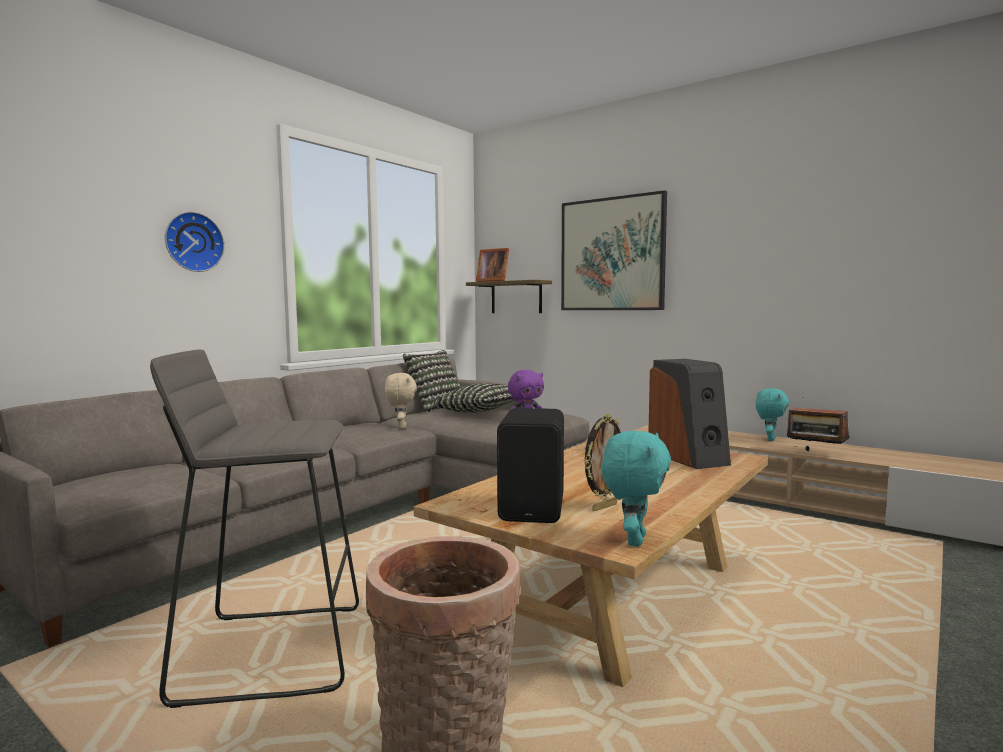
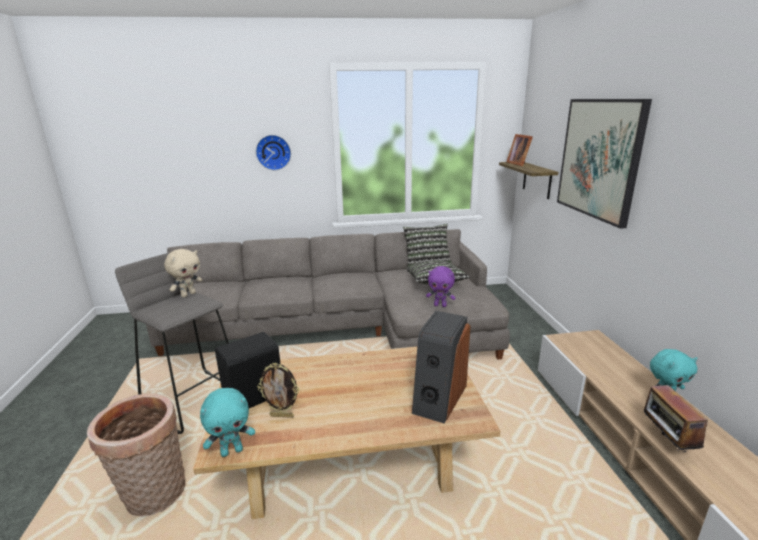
camera: 45 degrees right, 15 degrees up
beige plush toy [385,373,417,429] -> beige plush toy moved to [164,249,202,297]

